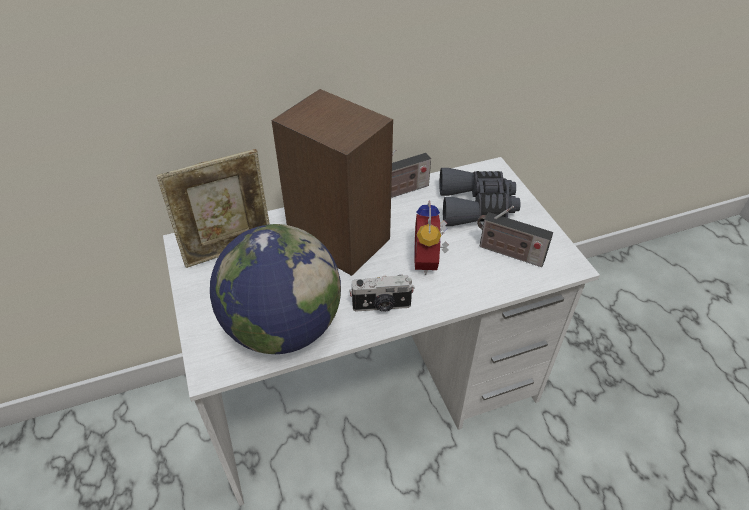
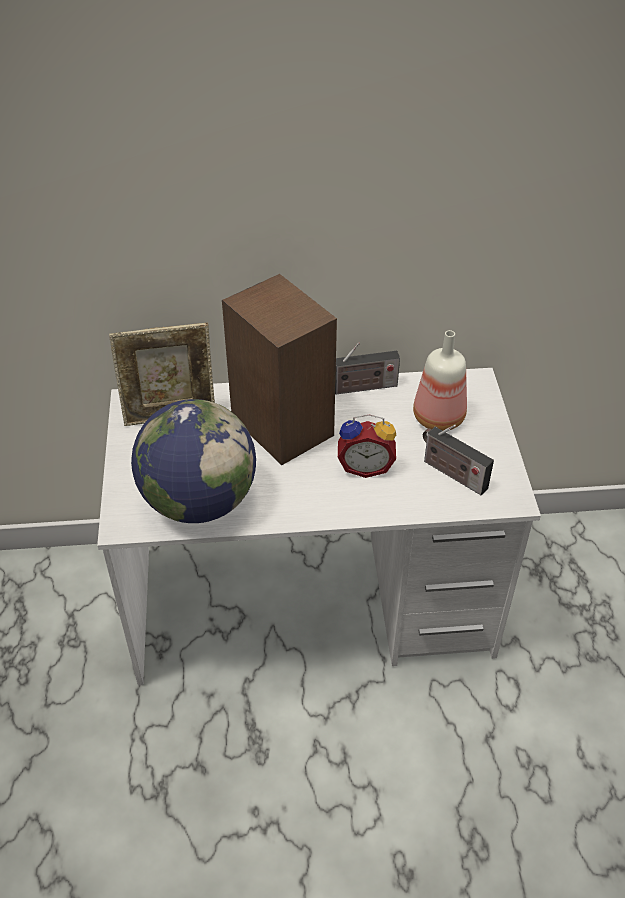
camera: 15 degrees right, 0 degrees up
camera [349,275,414,312] -> none
alarm clock [414,200,449,275] -> alarm clock turned 105 degrees counterclockwise [338,415,396,478]
grey binoculars [439,168,521,226] -> bottle [413,330,467,431]

